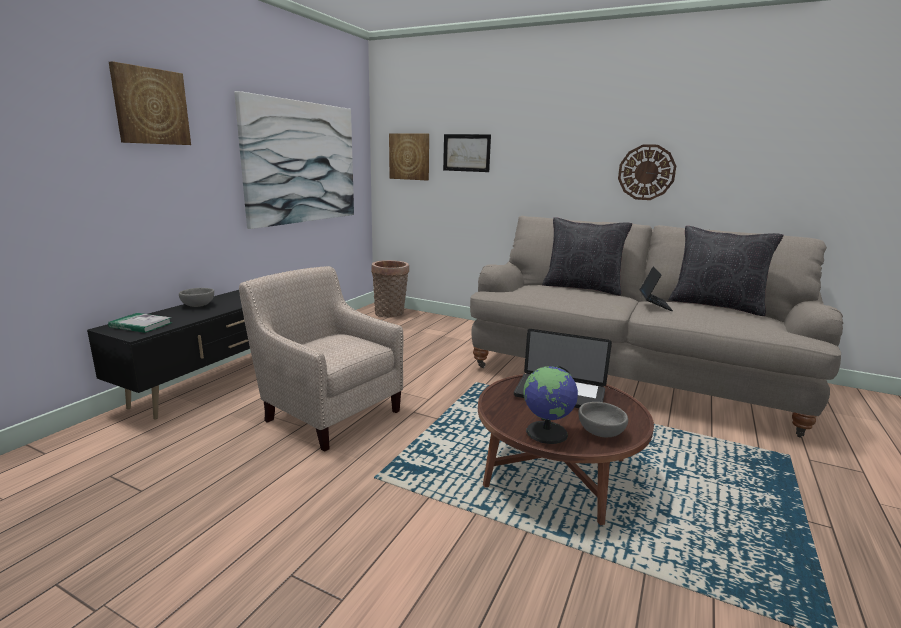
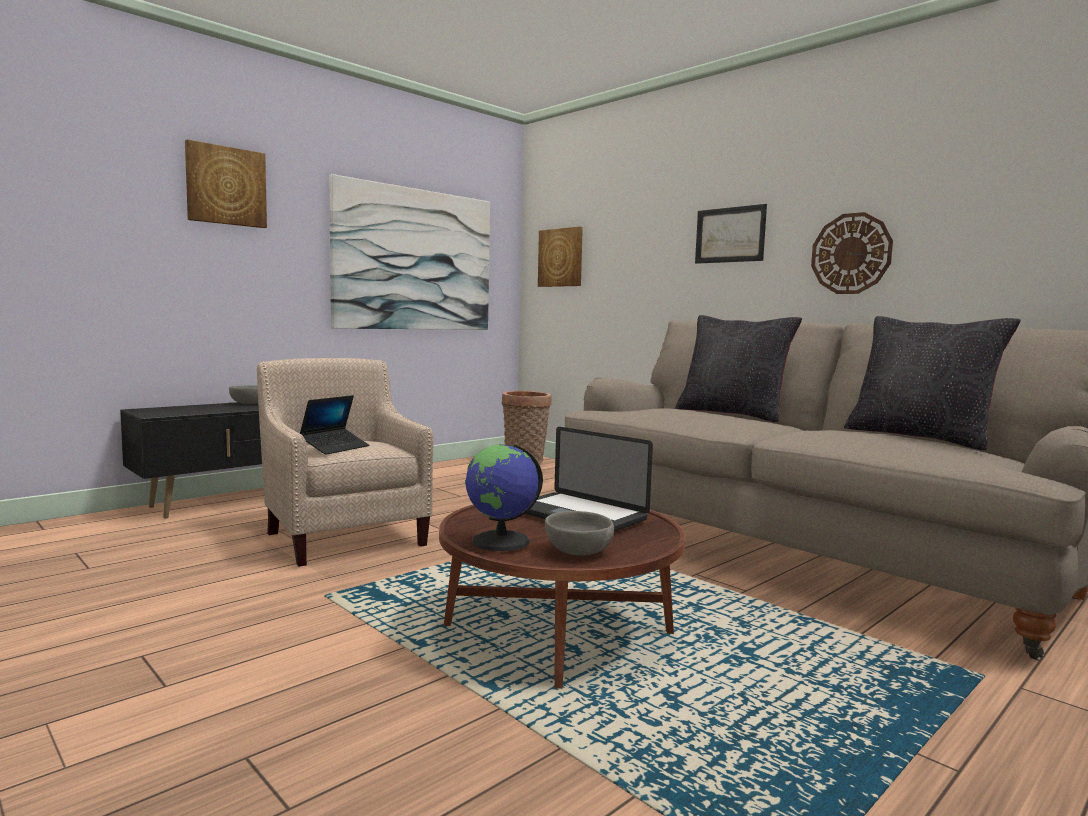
camera: 20 degrees right, 10 degrees down
book [108,313,172,333] -> none
picture [443,134,491,172] -> picture moved to [695,204,767,264]
laptop [640,266,673,311] -> laptop moved to [300,395,369,455]

